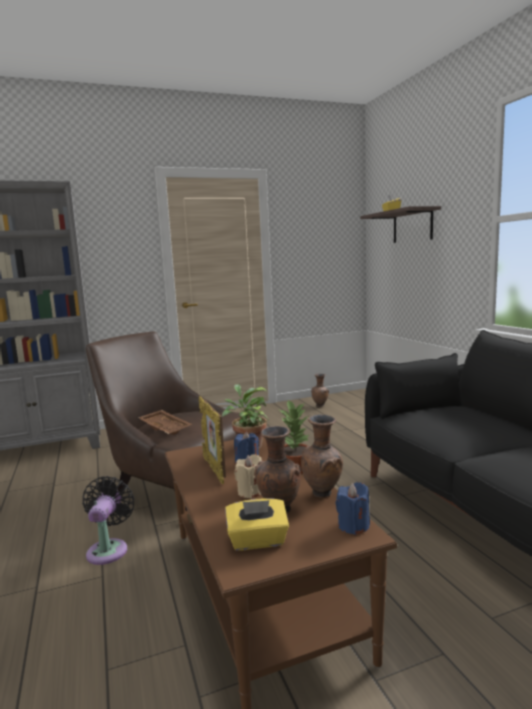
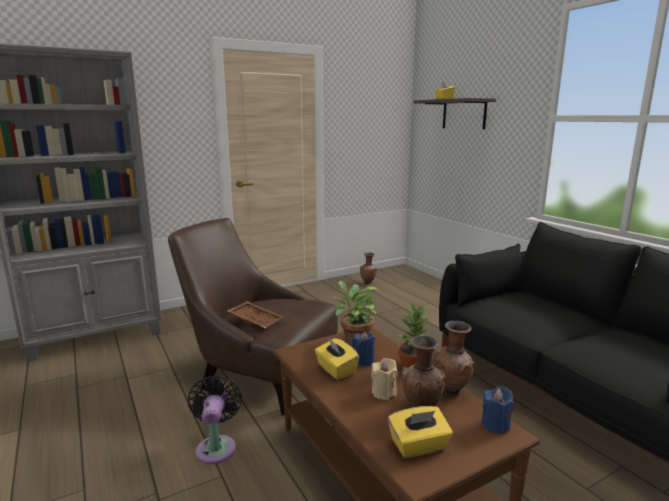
camera: 10 degrees left, 5 degrees up
picture frame [199,396,226,484] -> yellow tissue box [315,337,359,380]

